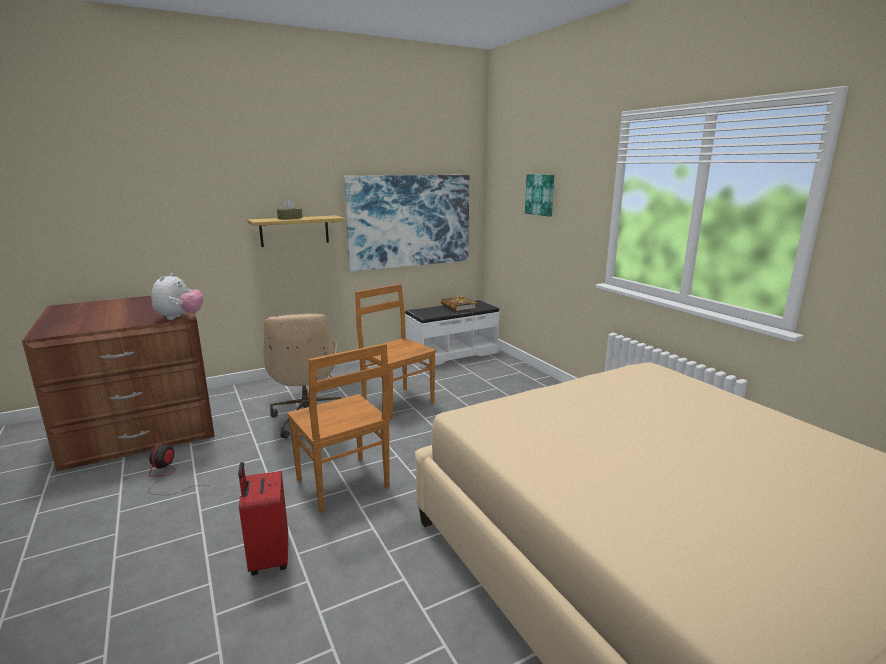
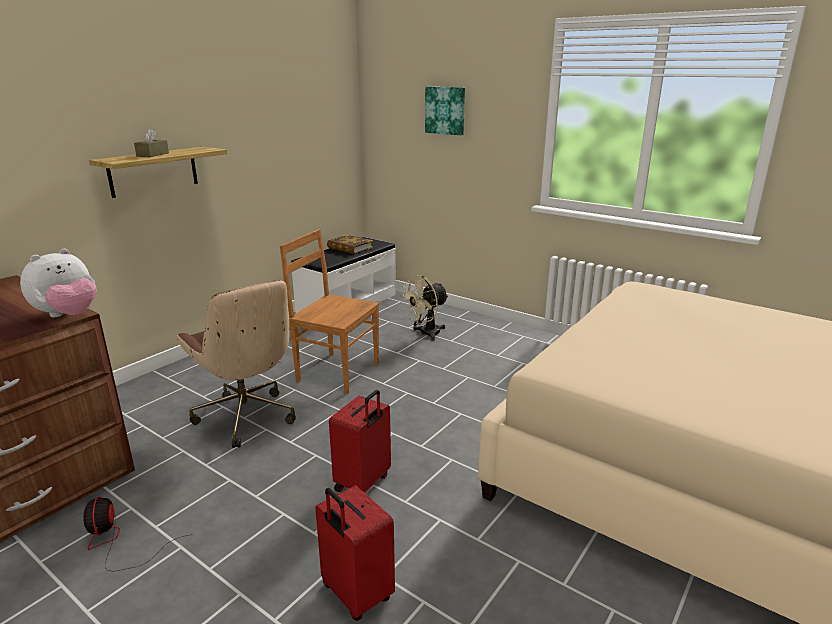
camera: 25 degrees left, 5 degrees up
plush toy [151,273,203,320] -> plush toy turned 60 degrees clockwise [20,249,96,318]
brown chair [288,343,390,514] -> red suitcase [329,390,391,493]
picture [344,175,469,272] -> none
none -> beige fan [400,275,449,340]

